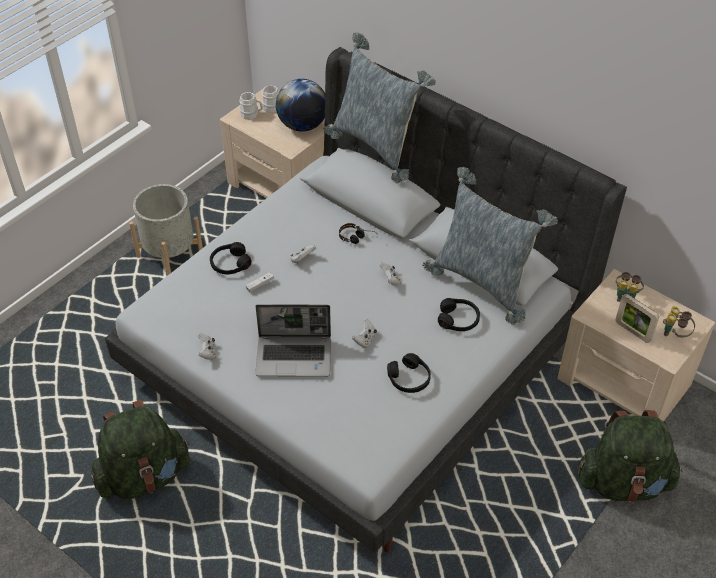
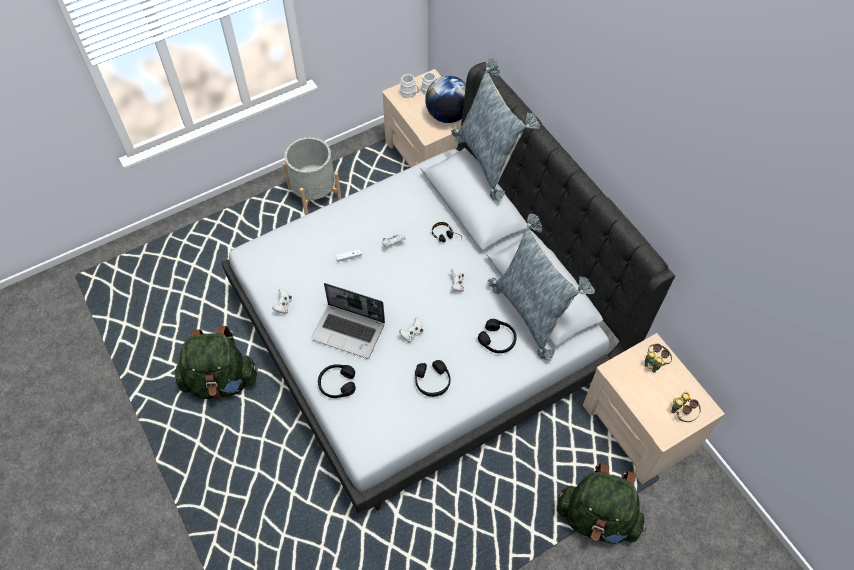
camera: 20 degrees right, 10 degrees up
black headphones [210,242,251,274] -> black headphones moved to [318,364,356,398]
picture frame [615,294,659,343] -> none

